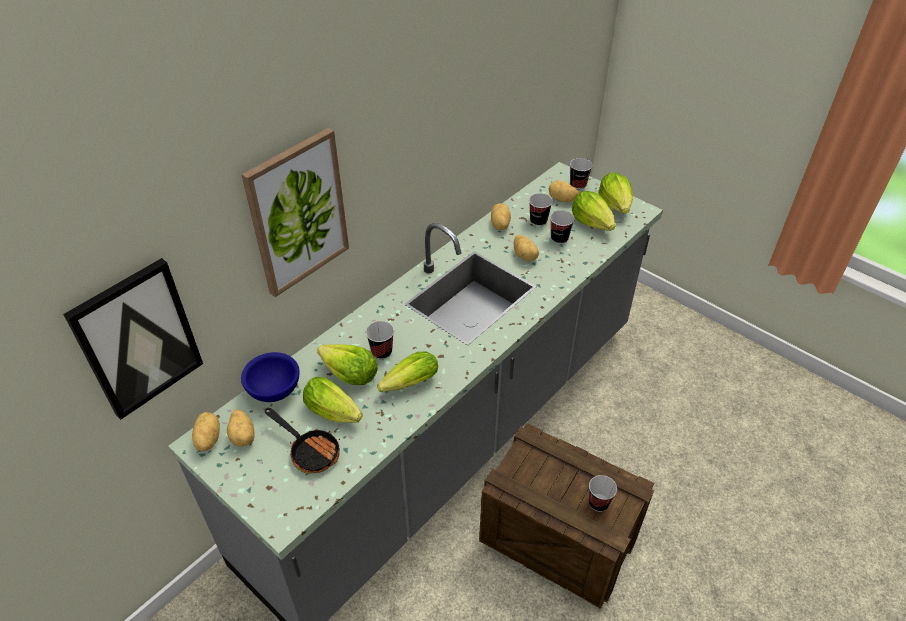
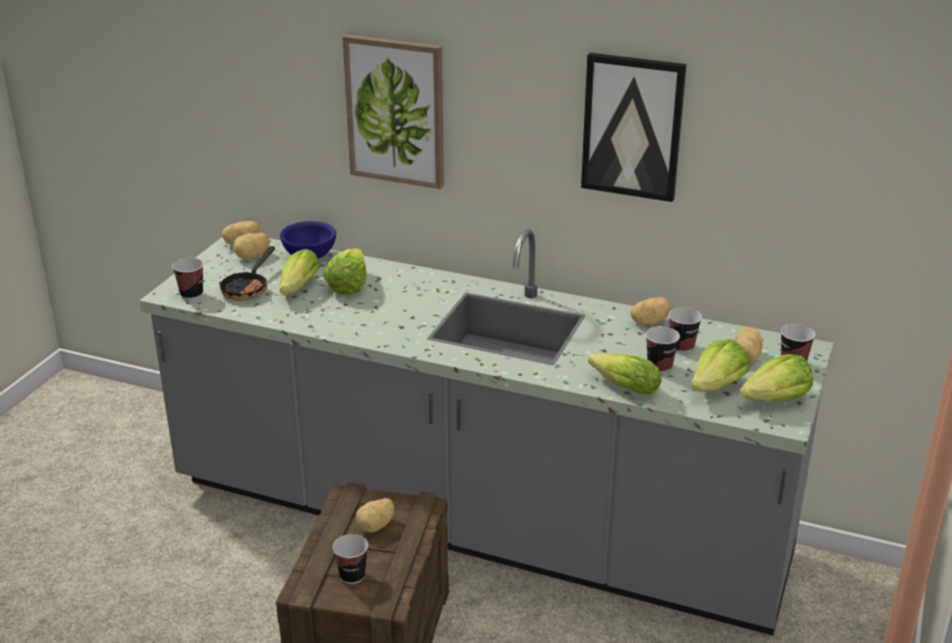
camera: 70 degrees right, 15 degrees down
picture [63,258,203,420] -> picture moved to [581,53,687,202]
cup [366,321,394,359] -> cup moved to [172,258,204,300]
lettuce [377,352,438,392] -> lettuce moved to [588,353,661,394]
potato [513,235,539,261] -> potato moved to [356,498,394,533]

